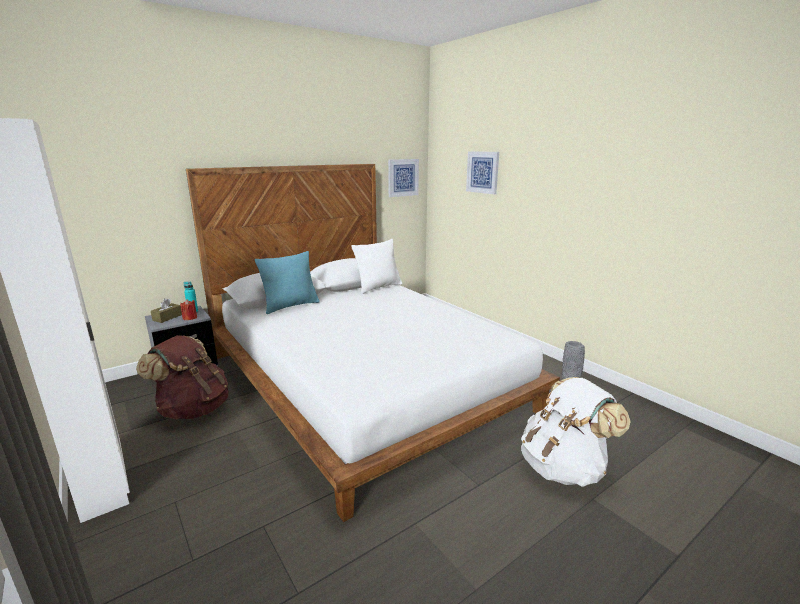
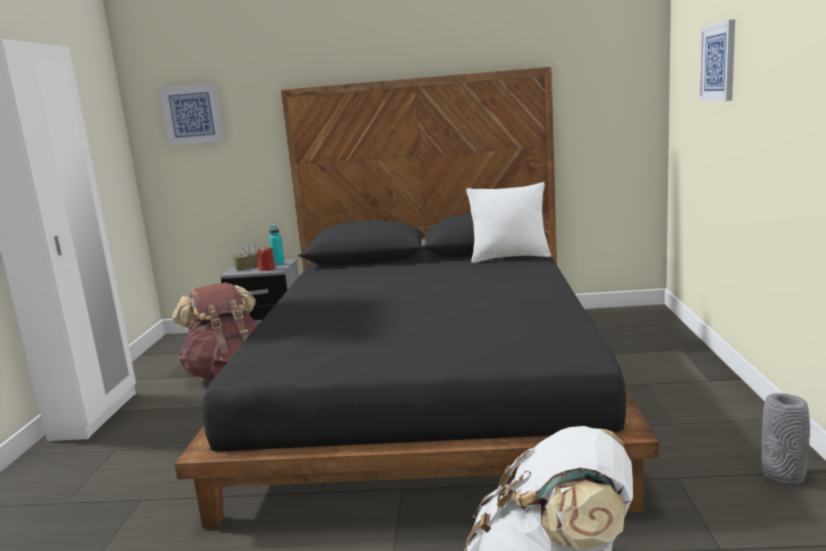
camera: 40 degrees right, 5 degrees down
white bed [186,164,560,522] -> black bed [174,67,659,529]
turquoise pillow [255,251,320,314] -> none
picture [388,159,419,197] -> picture moved to [159,83,224,146]

